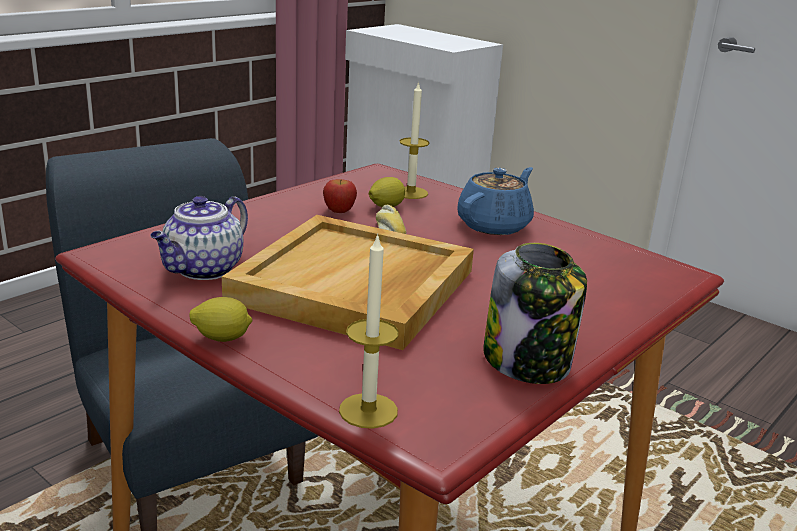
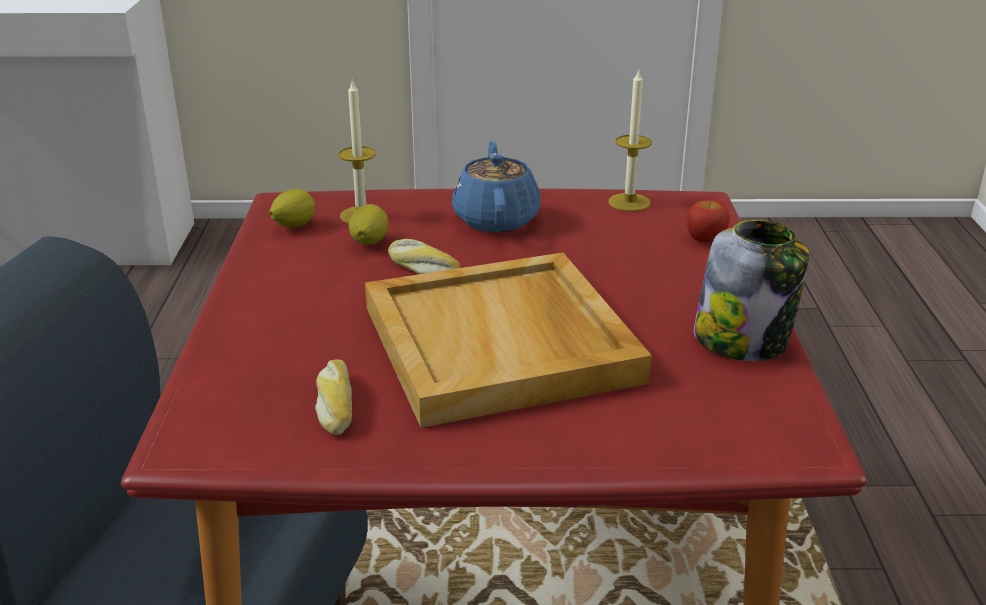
camera: 40 degrees left, 5 degrees up
teapot [150,196,248,280] -> bread [315,359,352,435]
lemon [189,297,253,342] -> lemon moved to [269,189,315,228]
apple [323,179,357,213] -> apple moved to [686,200,729,243]
candle [339,233,399,429] -> candle moved to [609,69,652,211]

